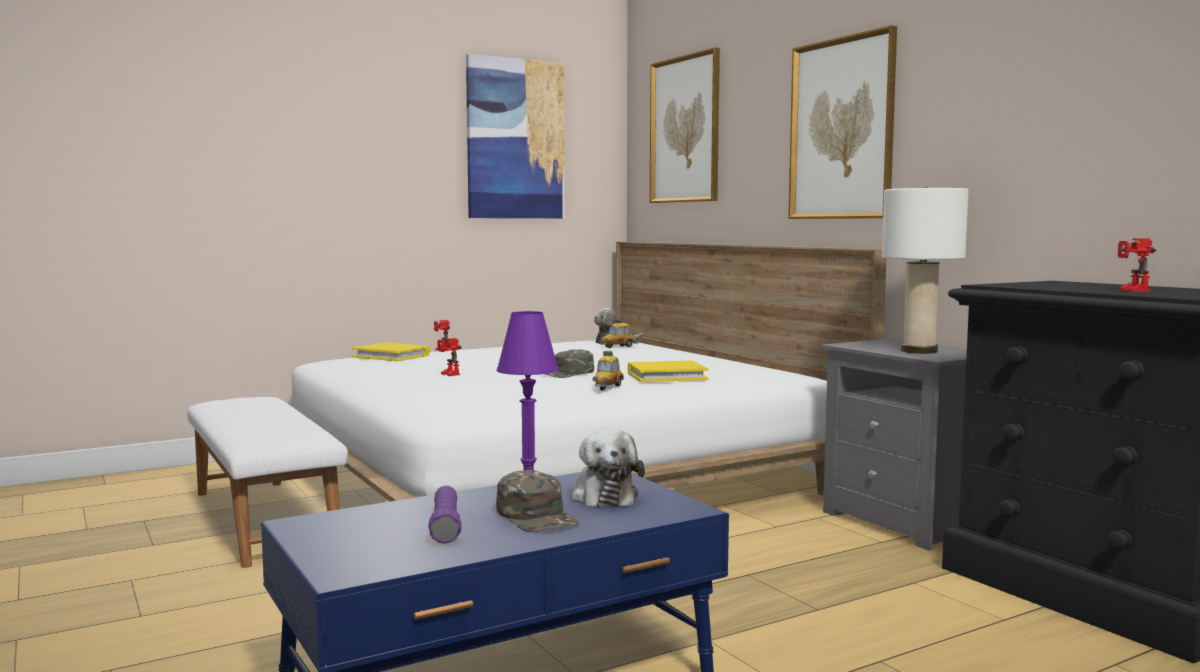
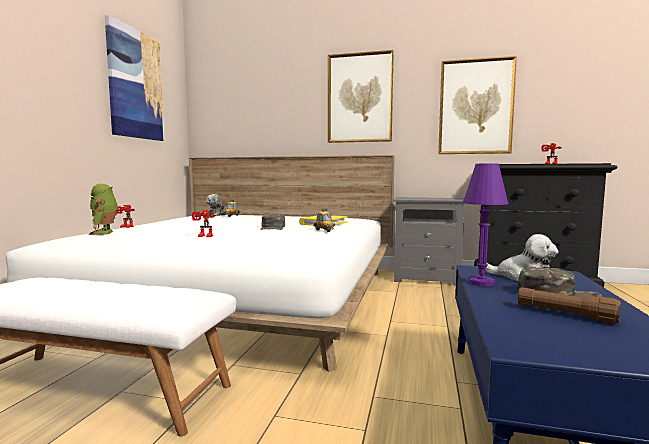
camera: 45 degrees left, 0 degrees up
yellow book [352,342,430,361] -> toy robot [89,183,118,235]
purple flashlight [428,485,462,544] -> brown flashlight [518,288,621,324]
picture [650,47,720,203] -> picture moved to [438,56,517,154]
white table lamp [882,187,969,354] -> none

